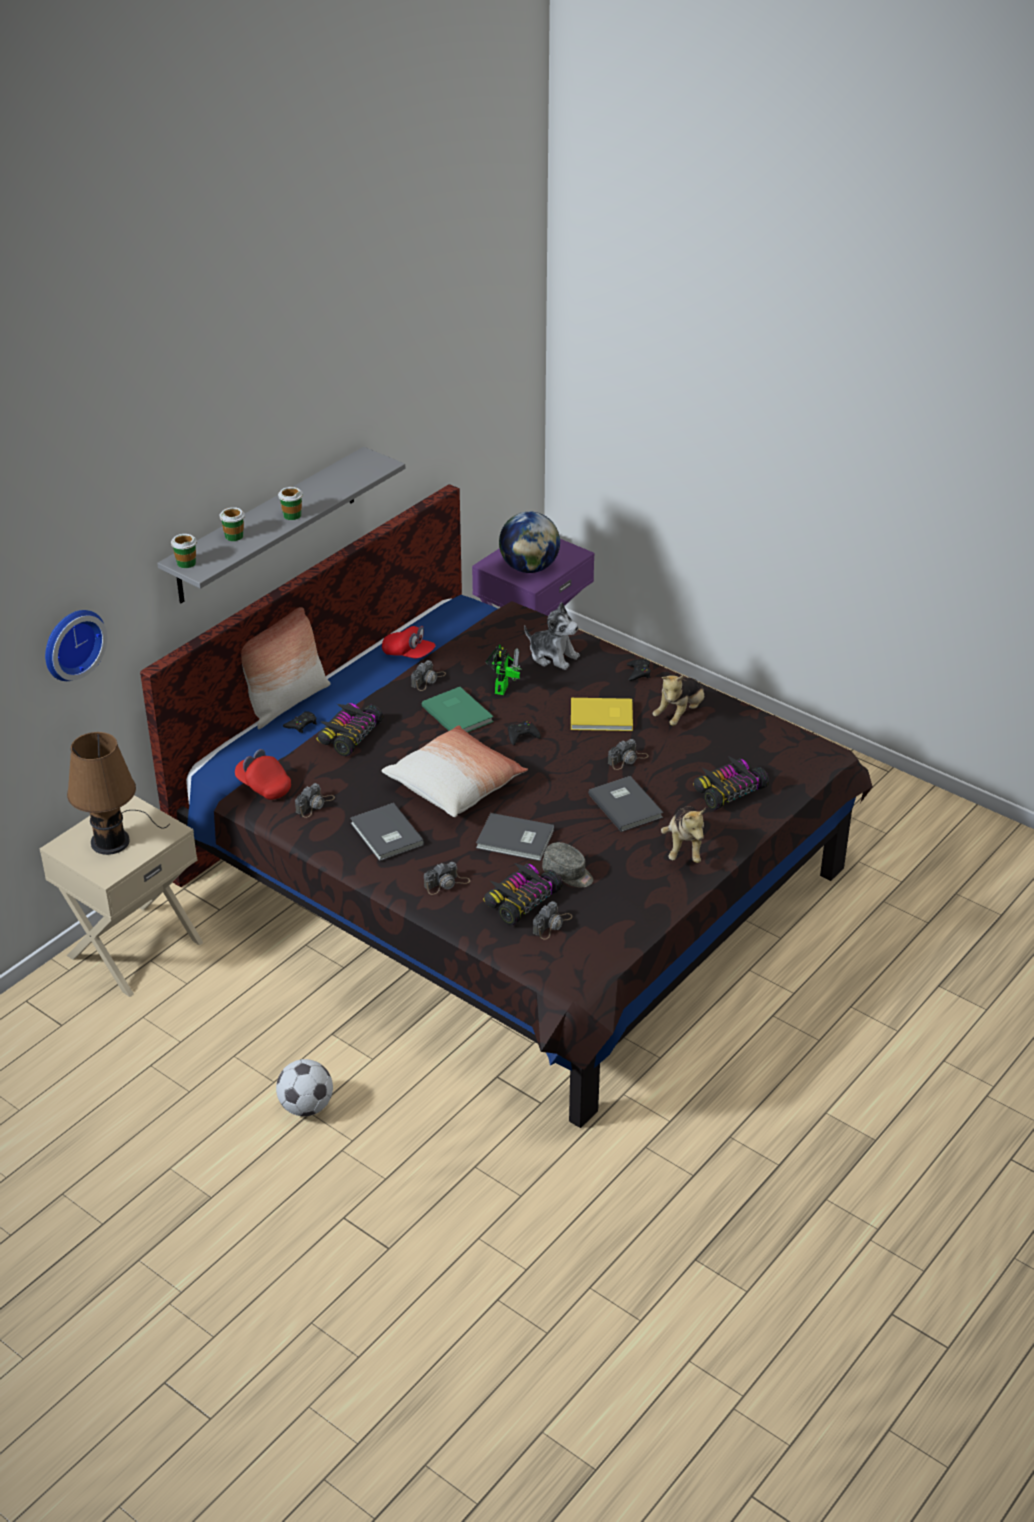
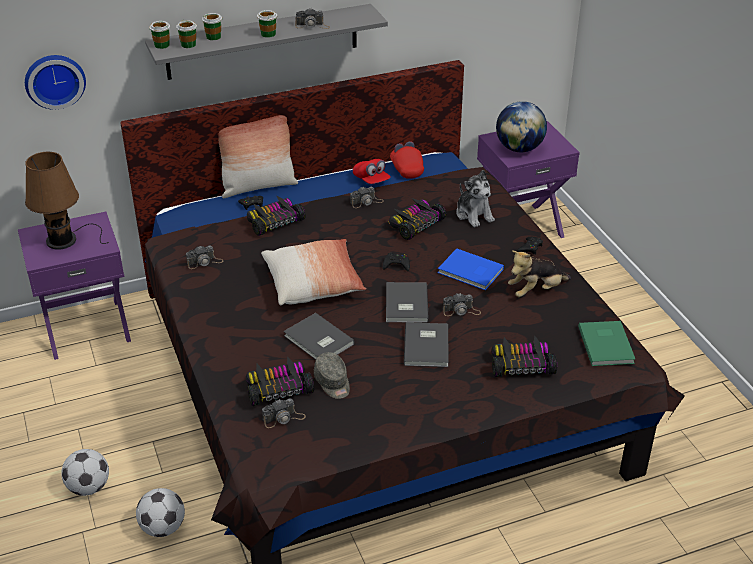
camera: 30 degrees right, 0 degrees up
beige nightstand [40,795,204,997] -> purple nightstand [18,212,131,360]
red cap [235,749,291,800] -> red cap moved to [390,141,424,179]
grey book [350,803,424,861] -> grey book moved to [386,282,429,323]
green book [422,687,494,732] -> green book moved to [578,321,636,366]
camera [424,862,470,895] -> camera moved to [295,8,330,29]
toy robot [485,644,522,695] -> toy car [388,198,446,240]
yellow book [571,698,633,731] -> blue book [438,249,504,290]
plush toy [661,806,706,863] -> none
none -> football [136,488,185,537]
none -> cup [176,20,197,48]

